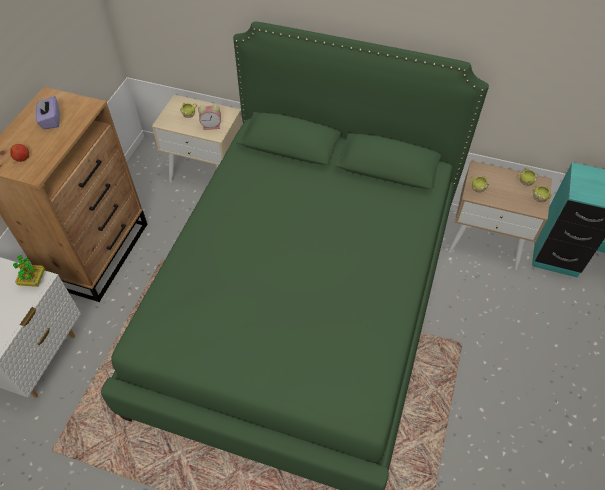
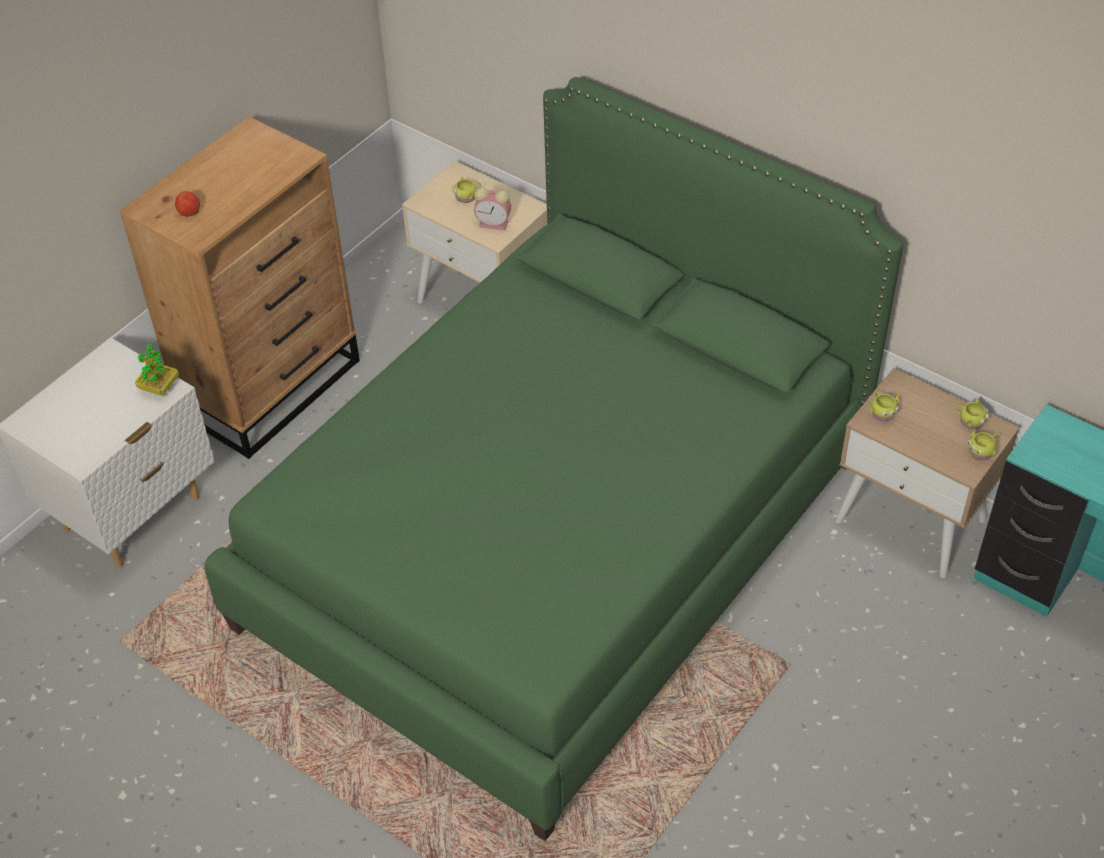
camera: 20 degrees right, 5 degrees down
purple tissue box [36,96,59,129] -> none

